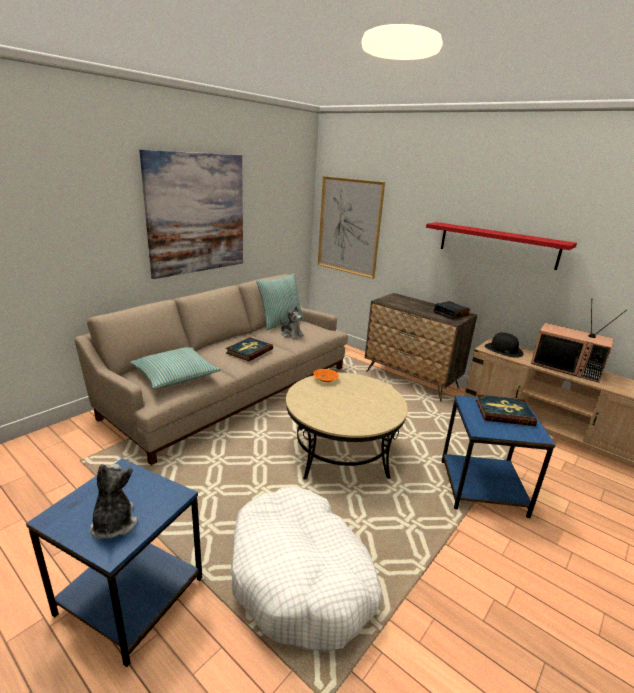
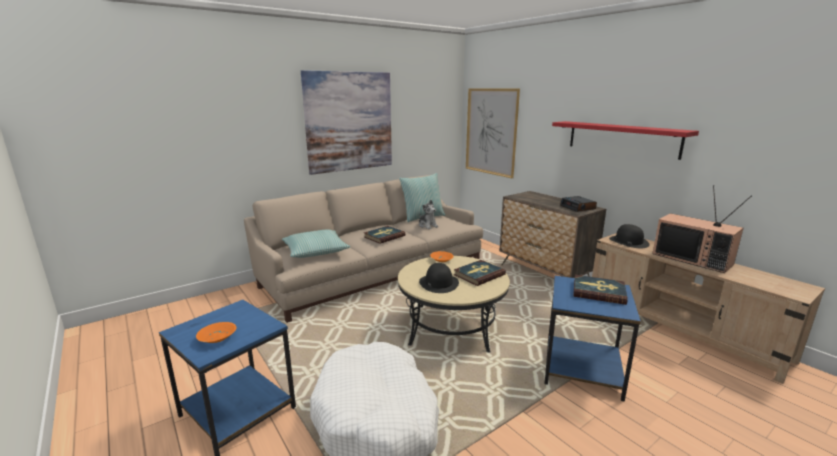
camera: 15 degrees right, 5 degrees down
plush toy [90,464,138,539] -> orange bowl [196,322,236,343]
none -> black hat [419,263,459,293]
none -> book [454,260,506,286]

